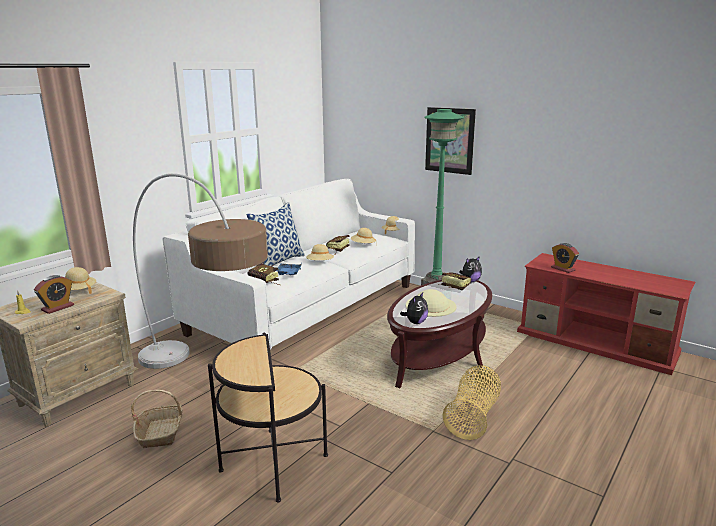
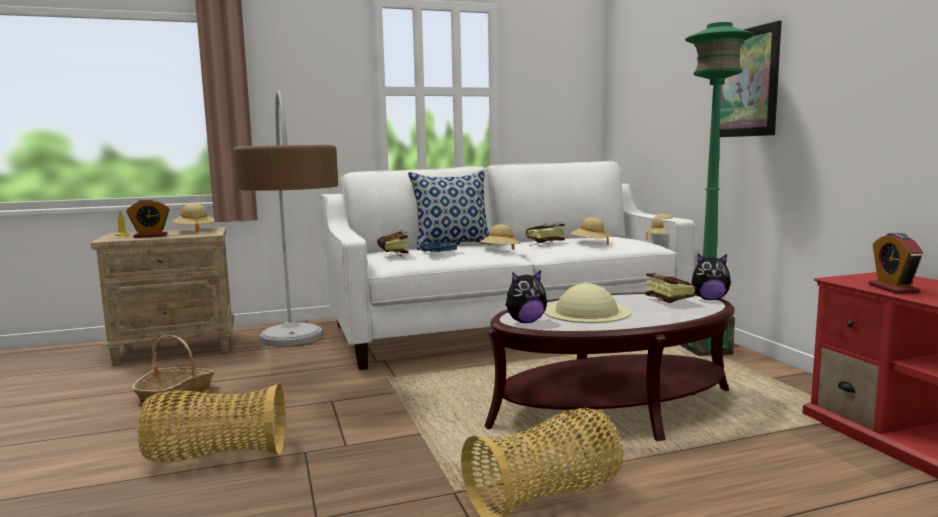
camera: 35 degrees right, 10 degrees down
side table [208,333,328,502] -> basket [138,383,285,462]

